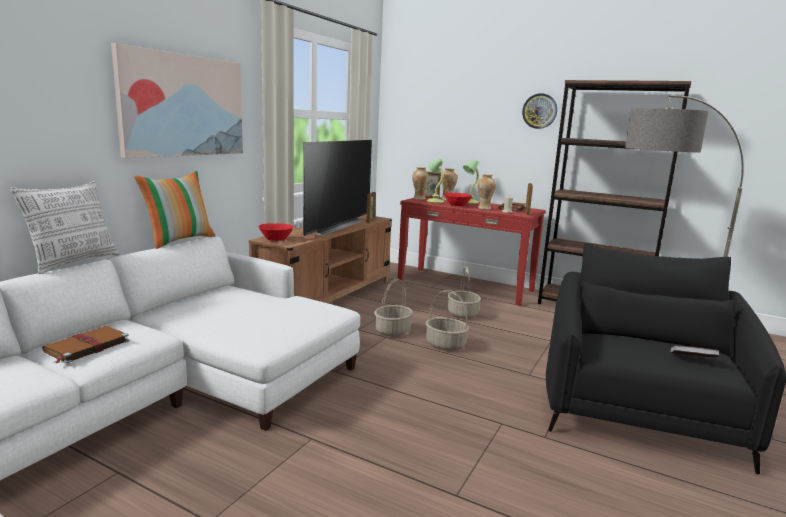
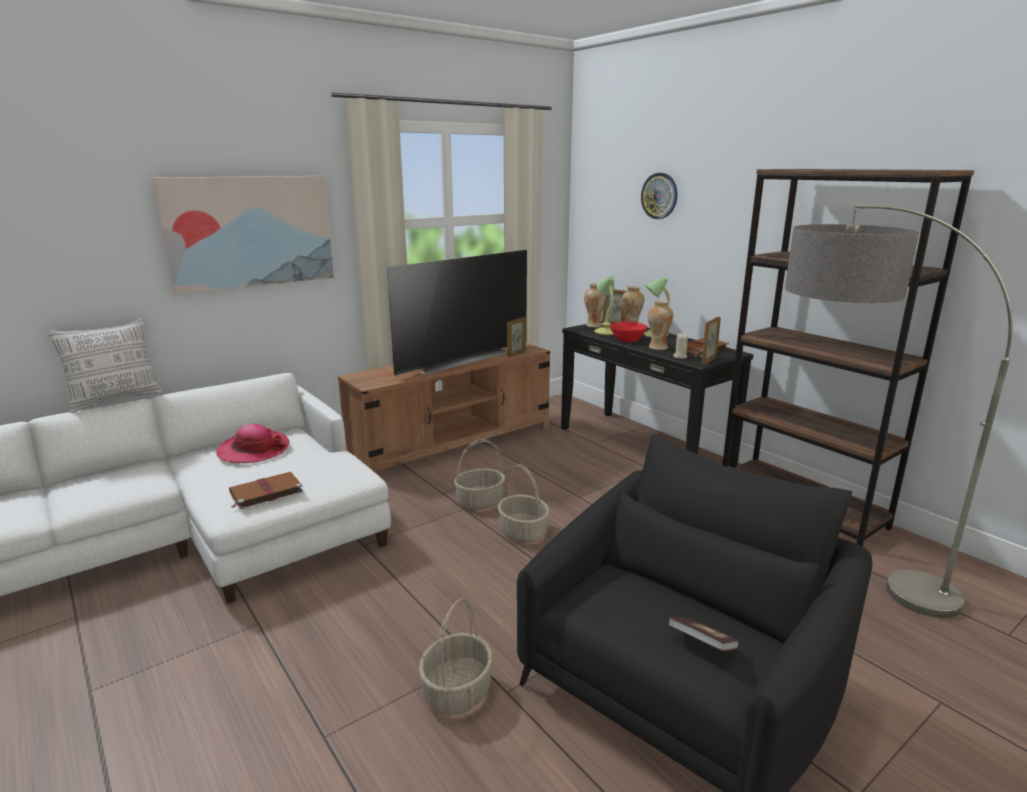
camera: 25 degrees right, 5 degrees up
brown book [42,326,129,363] -> brown book moved to [229,472,303,509]
pillow [134,171,216,249] -> none
red bowl [259,223,294,241] -> none
red console table [398,197,545,306] -> black console table [561,322,753,468]
basket [448,266,481,319] -> basket moved to [419,598,493,715]
wall clock [522,93,557,129] -> wall clock moved to [641,173,677,219]
none -> hat [216,424,290,463]

